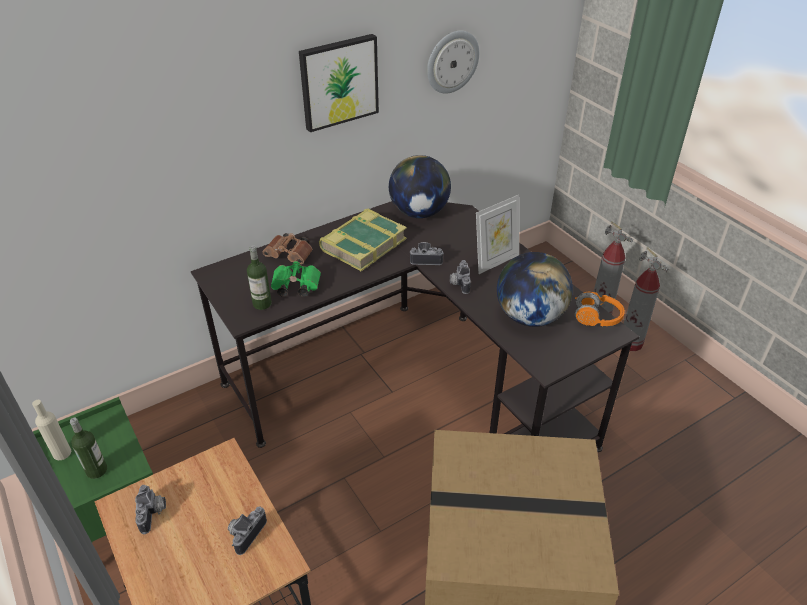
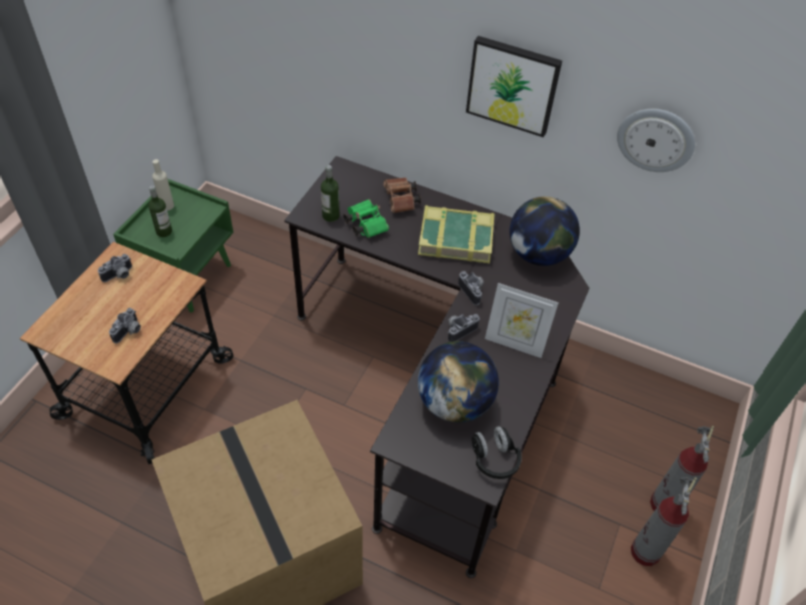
camera: 55 degrees right, 10 degrees up
camera [228,506,267,555] -> camera turned 120 degrees clockwise [109,308,141,343]
orange headphones [575,291,625,326] -> black headphones [472,426,522,479]

